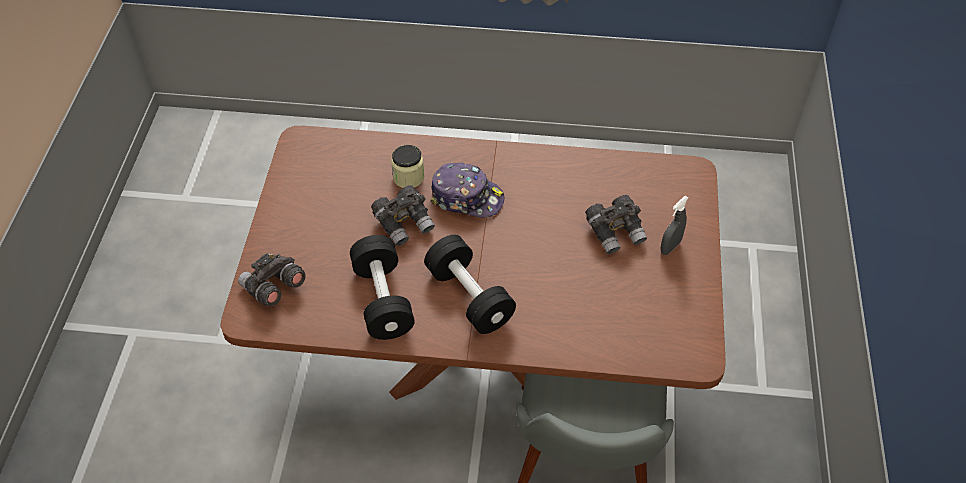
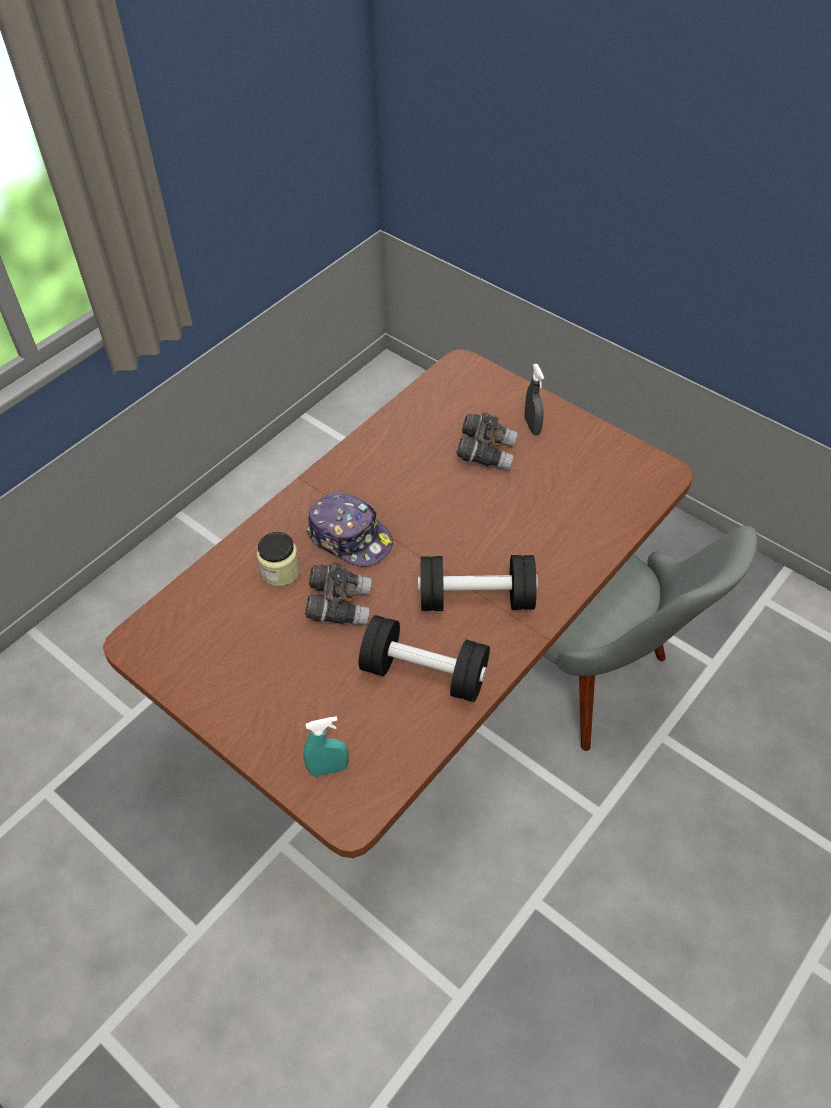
camera: 55 degrees left, 0 degrees up
grey binoculars [238,253,306,307] -> turquoise spray bottle [303,716,349,777]
cap [430,162,504,217] -> cap turned 75 degrees clockwise [306,492,393,567]

